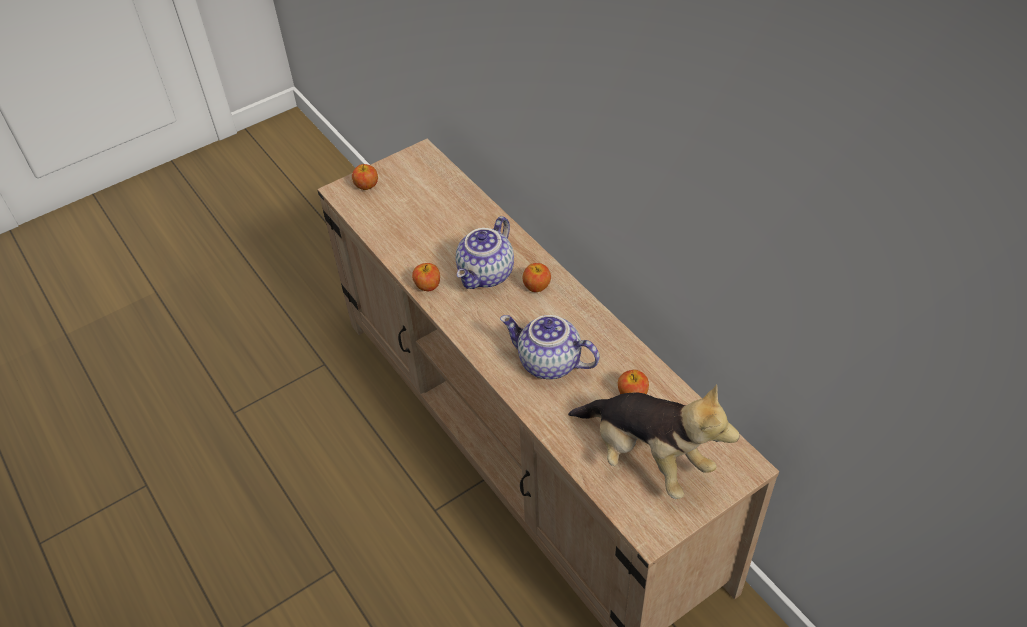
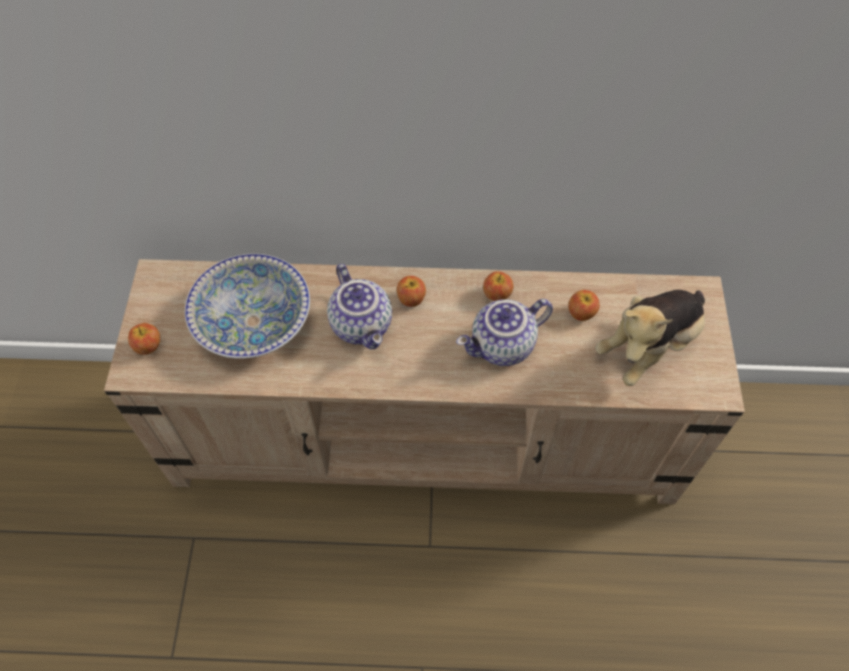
camera: 55 degrees left, 10 degrees up
apple [412,263,440,291] -> apple moved to [483,271,514,301]
plush toy [568,384,740,499] -> plush toy turned 150 degrees clockwise [596,290,705,386]
none -> bowl [185,254,310,359]

